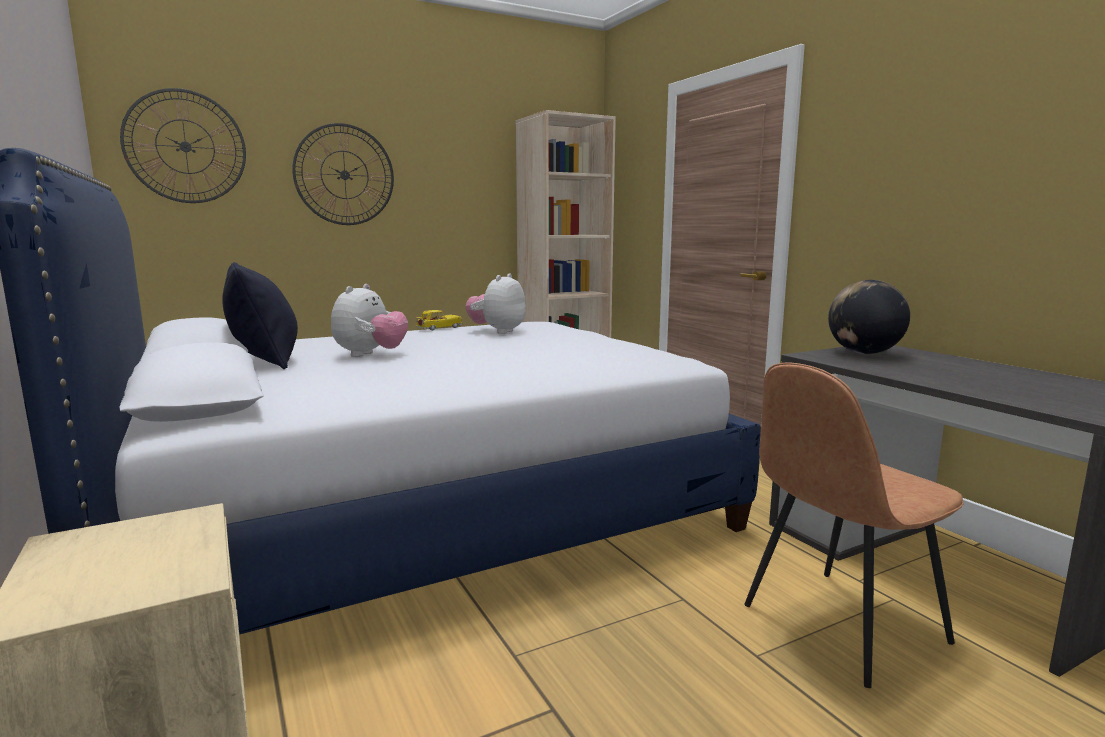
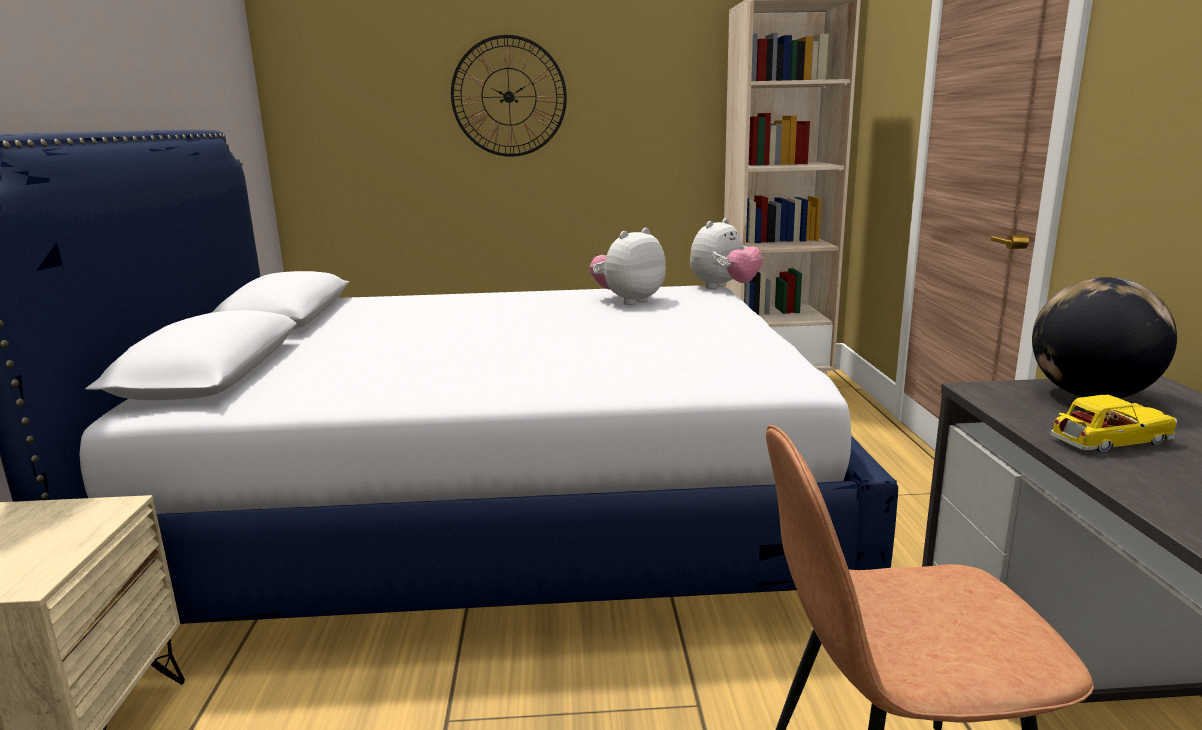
camera: 25 degrees right, 5 degrees up
wall clock [120,88,246,203] -> none
black pillow [222,262,298,369] -> none
plush toy [331,284,408,357] -> plush toy moved to [690,218,763,289]
toy car [416,310,462,330] -> toy car moved to [1051,395,1178,453]

